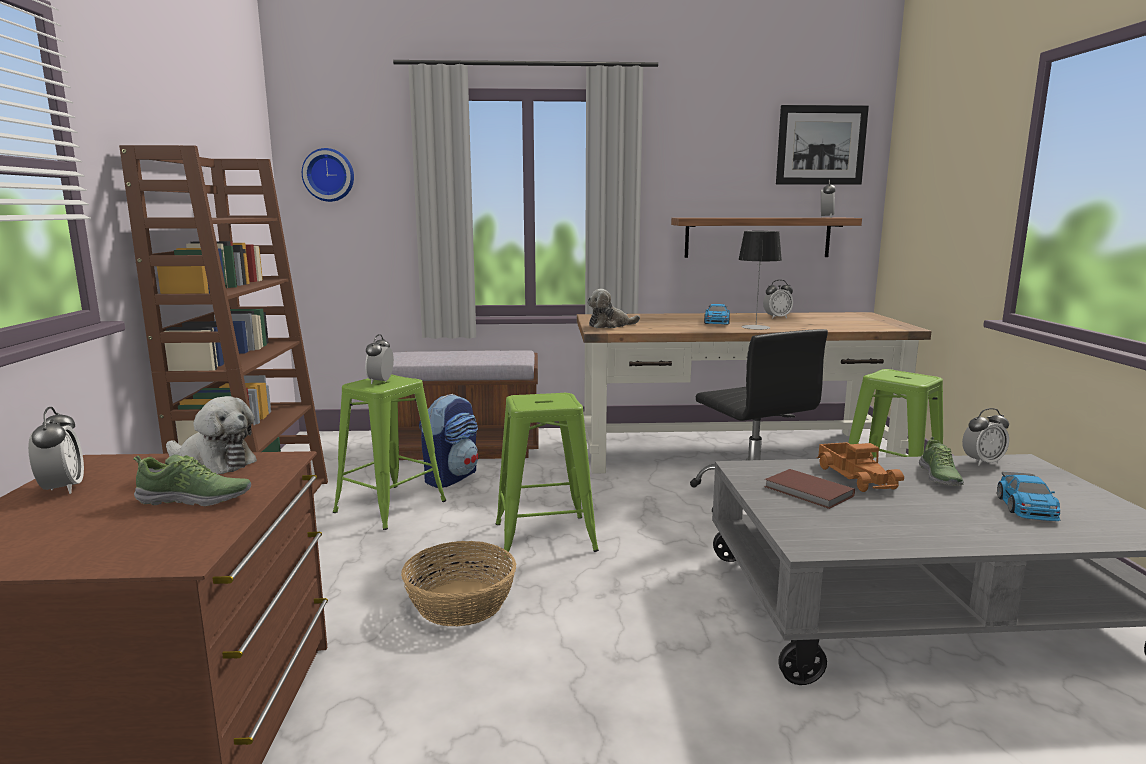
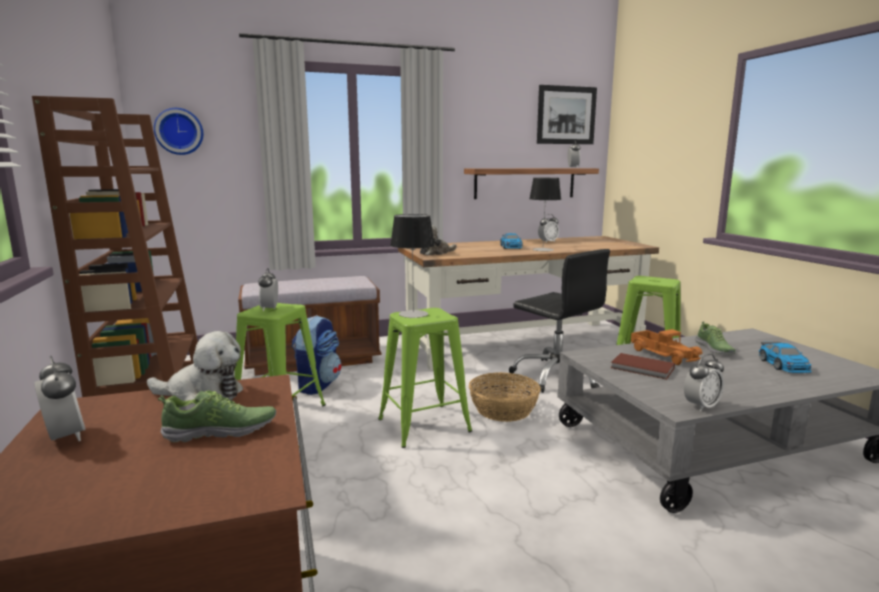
camera: 15 degrees left, 0 degrees up
basket [401,541,516,627] -> basket moved to [469,372,541,422]
alarm clock [962,408,1009,466] -> alarm clock moved to [684,354,724,412]
none -> table lamp [390,214,435,318]

